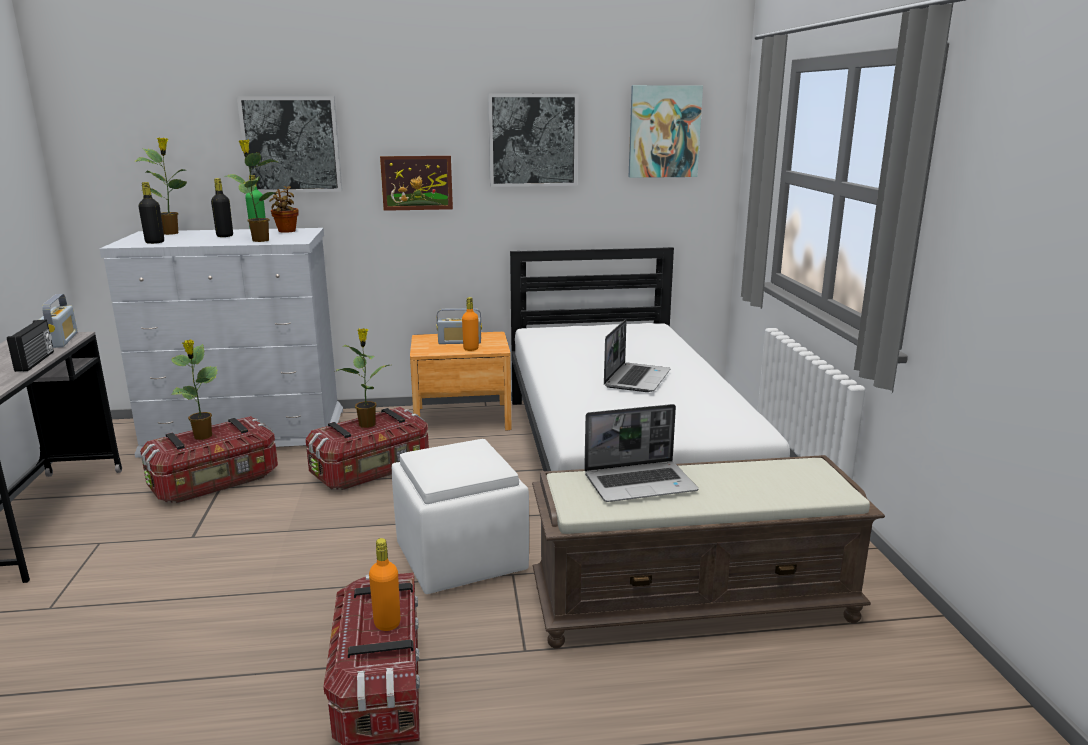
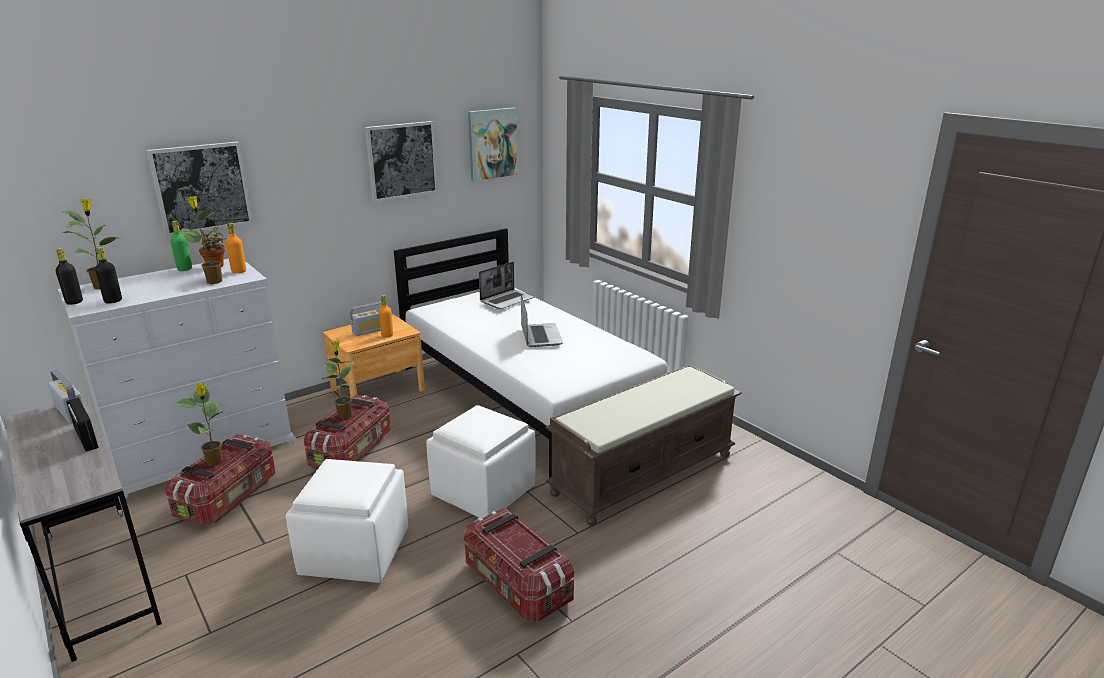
camera: 30 degrees left, 5 degrees up
black bottle [211,178,233,237] -> black bottle moved to [56,248,83,305]
orange bottle [369,538,401,631] -> orange bottle moved to [225,223,246,273]
picture [380,156,453,211] -> none
laptop [584,404,699,502] -> laptop moved to [479,262,534,309]
none -> white ottoman [286,459,408,583]

